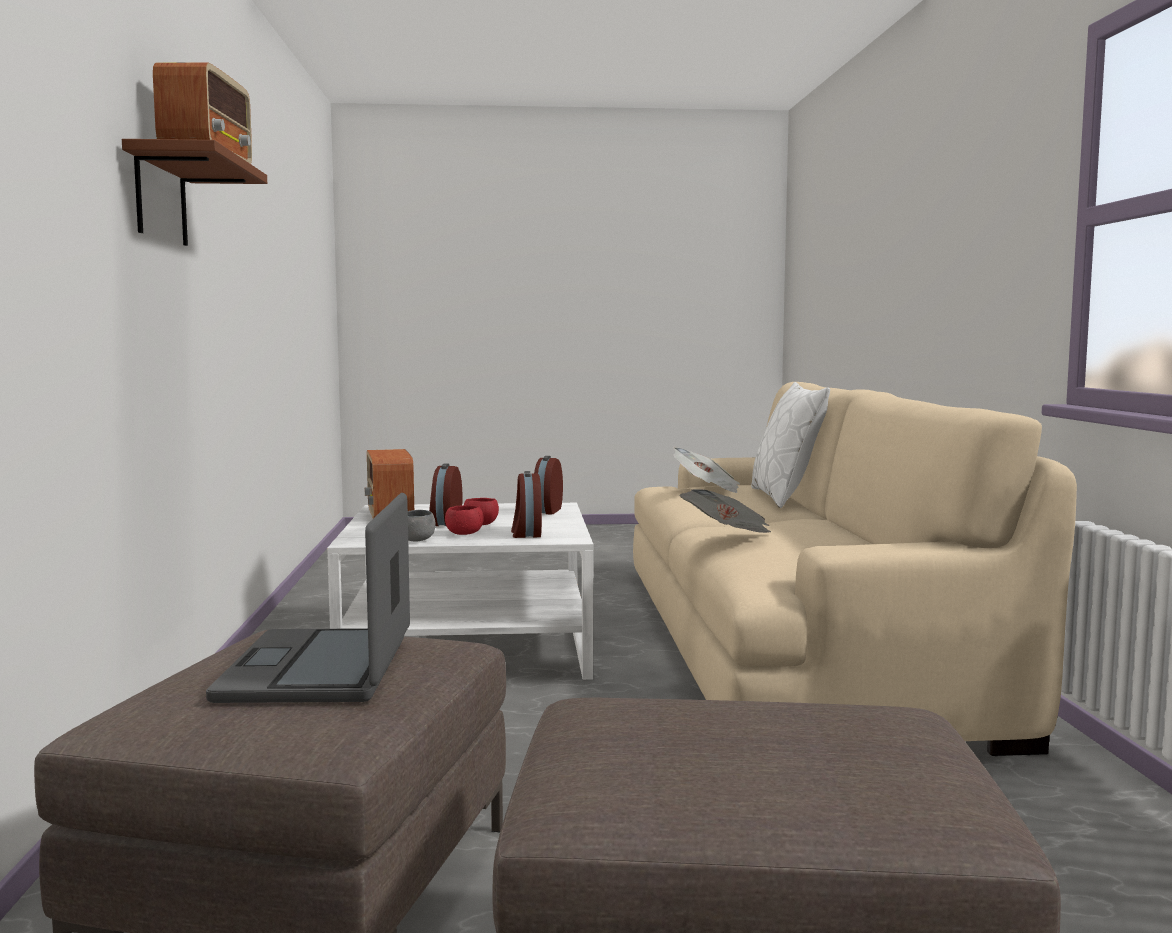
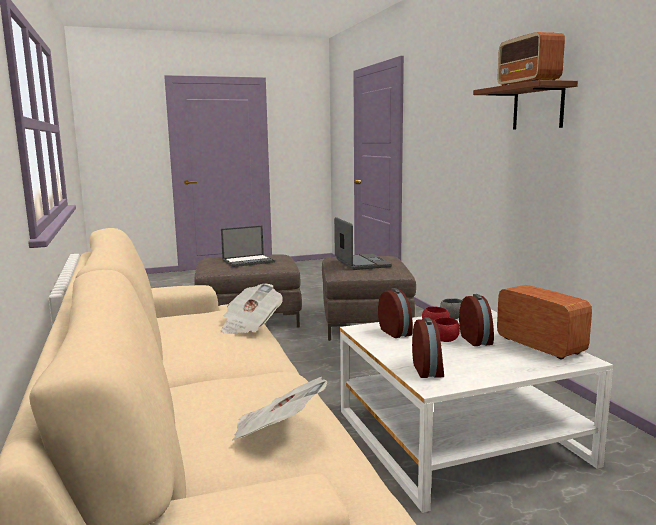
camera: 165 degrees right, 5 degrees up
white pillow [751,382,830,508] -> none
none -> laptop [221,225,275,267]

